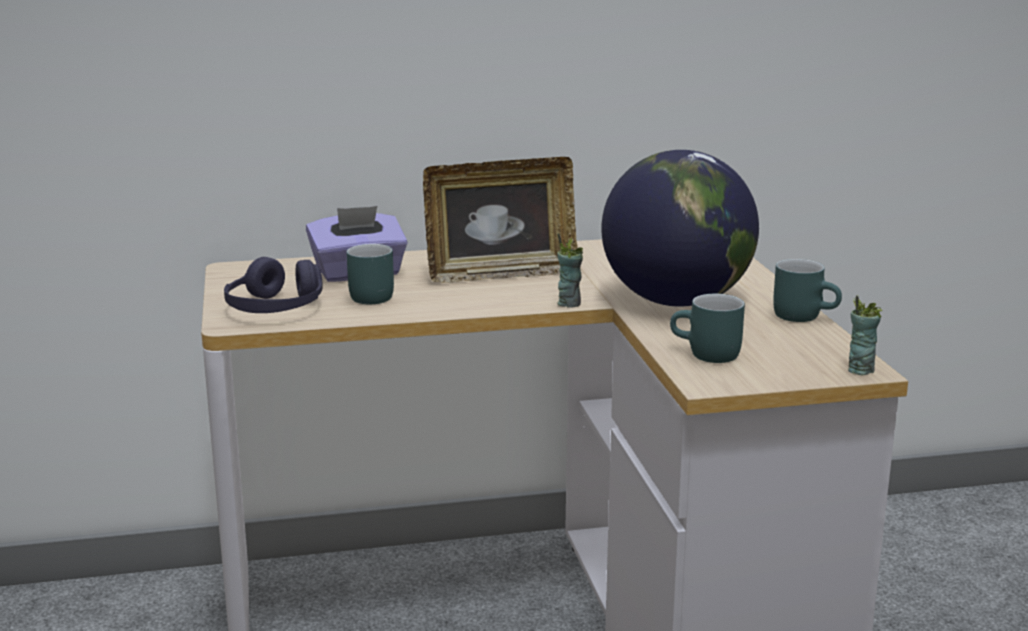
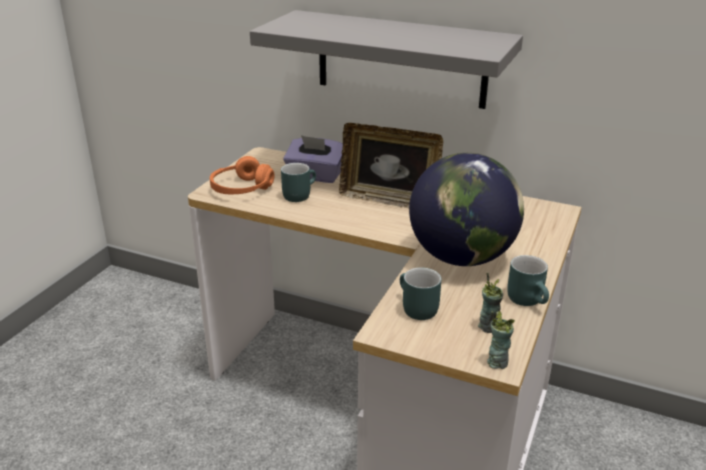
camera: 35 degrees right, 10 degrees up
purple headphones [224,257,323,313] -> orange headphones [210,156,274,194]
cup [557,233,583,308] -> cup moved to [478,273,503,333]
none -> grey shelf [250,10,523,109]

